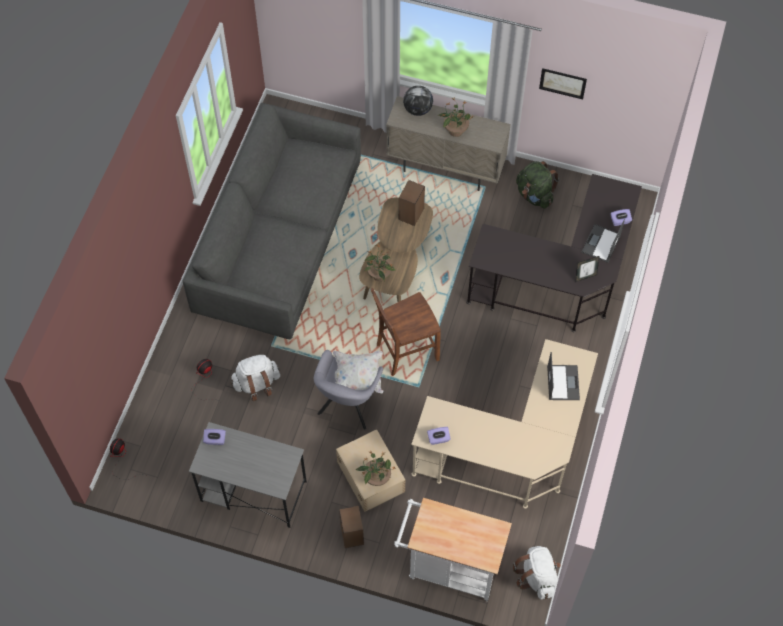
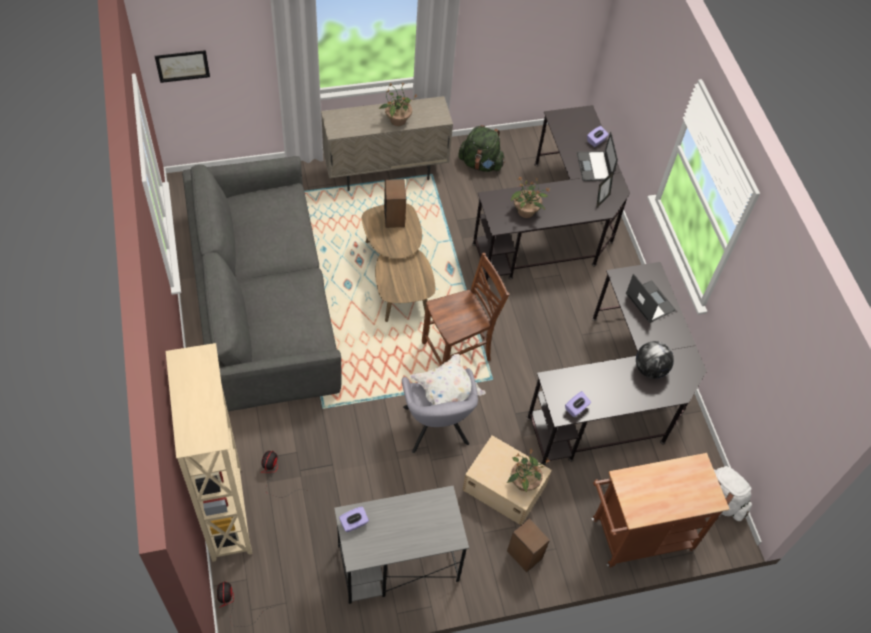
camera: 35 degrees left, 5 degrees down
white backpack [231,355,280,401] -> none
potted plant [365,244,396,281] -> potted plant moved to [511,176,551,218]
brown chair [371,288,441,376] -> brown chair turned 150 degrees counterclockwise [422,253,509,366]
white cart [394,498,512,601] -> brown cart [591,453,729,568]
globe [403,86,433,116] -> globe moved to [636,341,674,379]
beige desk [411,339,598,509] -> black desk [526,262,707,466]
picture [539,68,587,99] -> picture moved to [155,50,210,83]
none -> beige bookcase [166,343,253,562]

